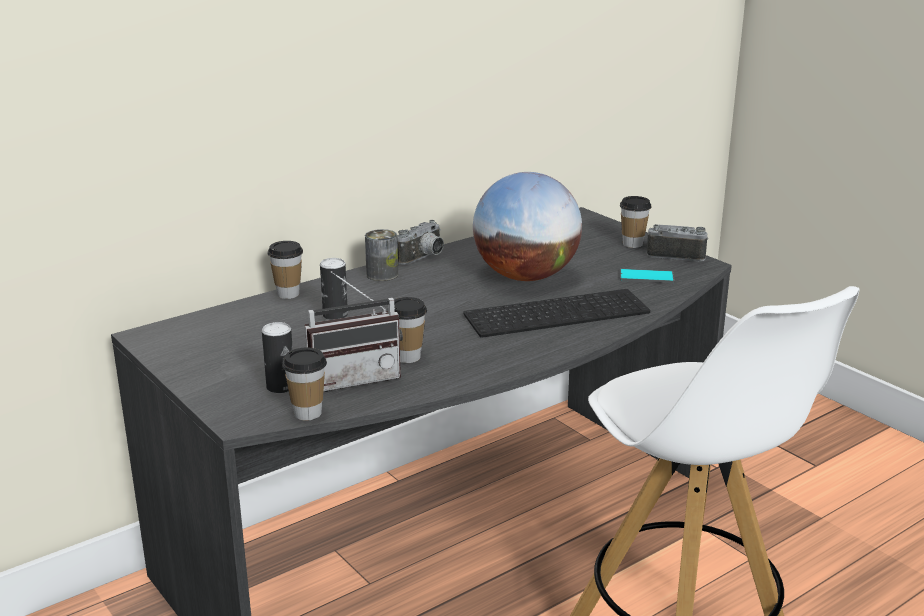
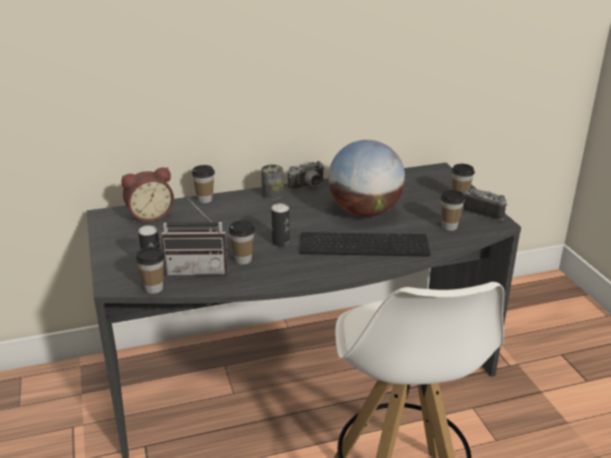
camera: 20 degrees right, 5 degrees up
can [320,258,348,320] -> can moved to [271,203,290,247]
phone [620,269,675,284] -> cup [440,190,466,231]
none -> alarm clock [121,167,174,222]

